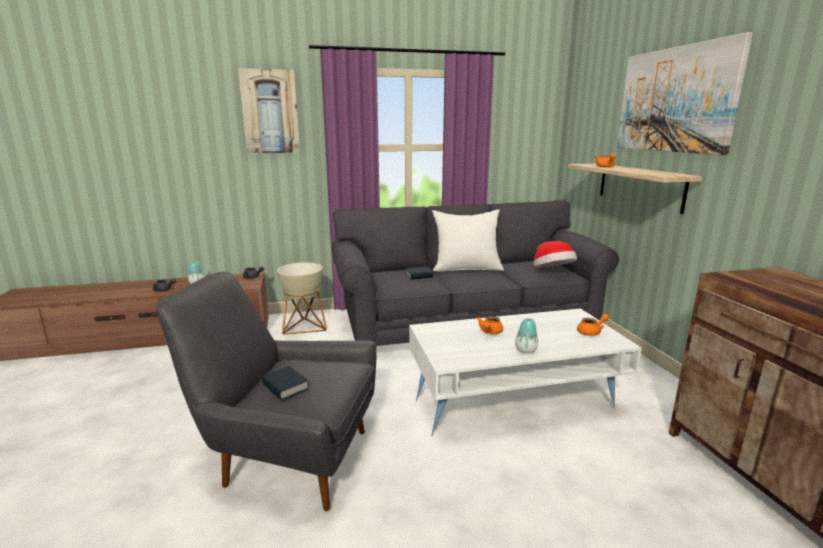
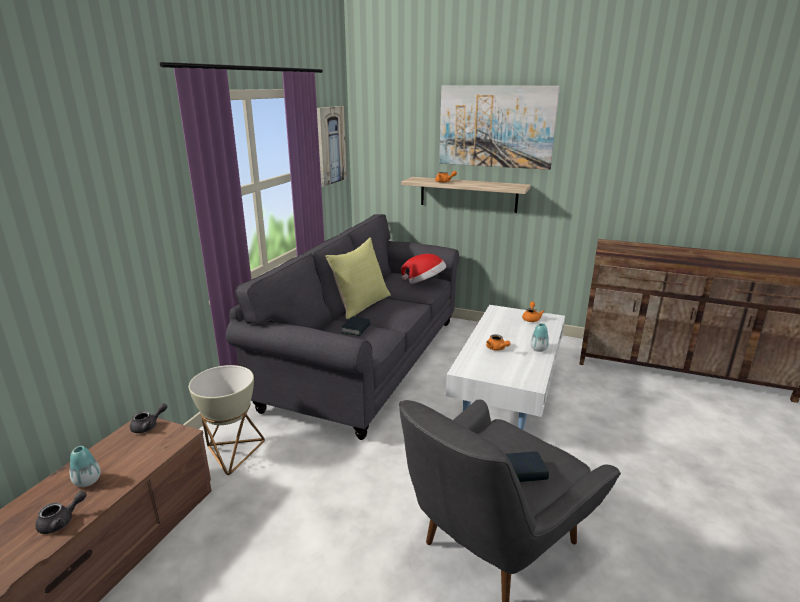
camera: 55 degrees left, 5 degrees up
picture [238,68,300,153] -> picture moved to [317,106,347,187]
white pillow [432,209,504,272] -> yellow pillow [325,238,391,319]

